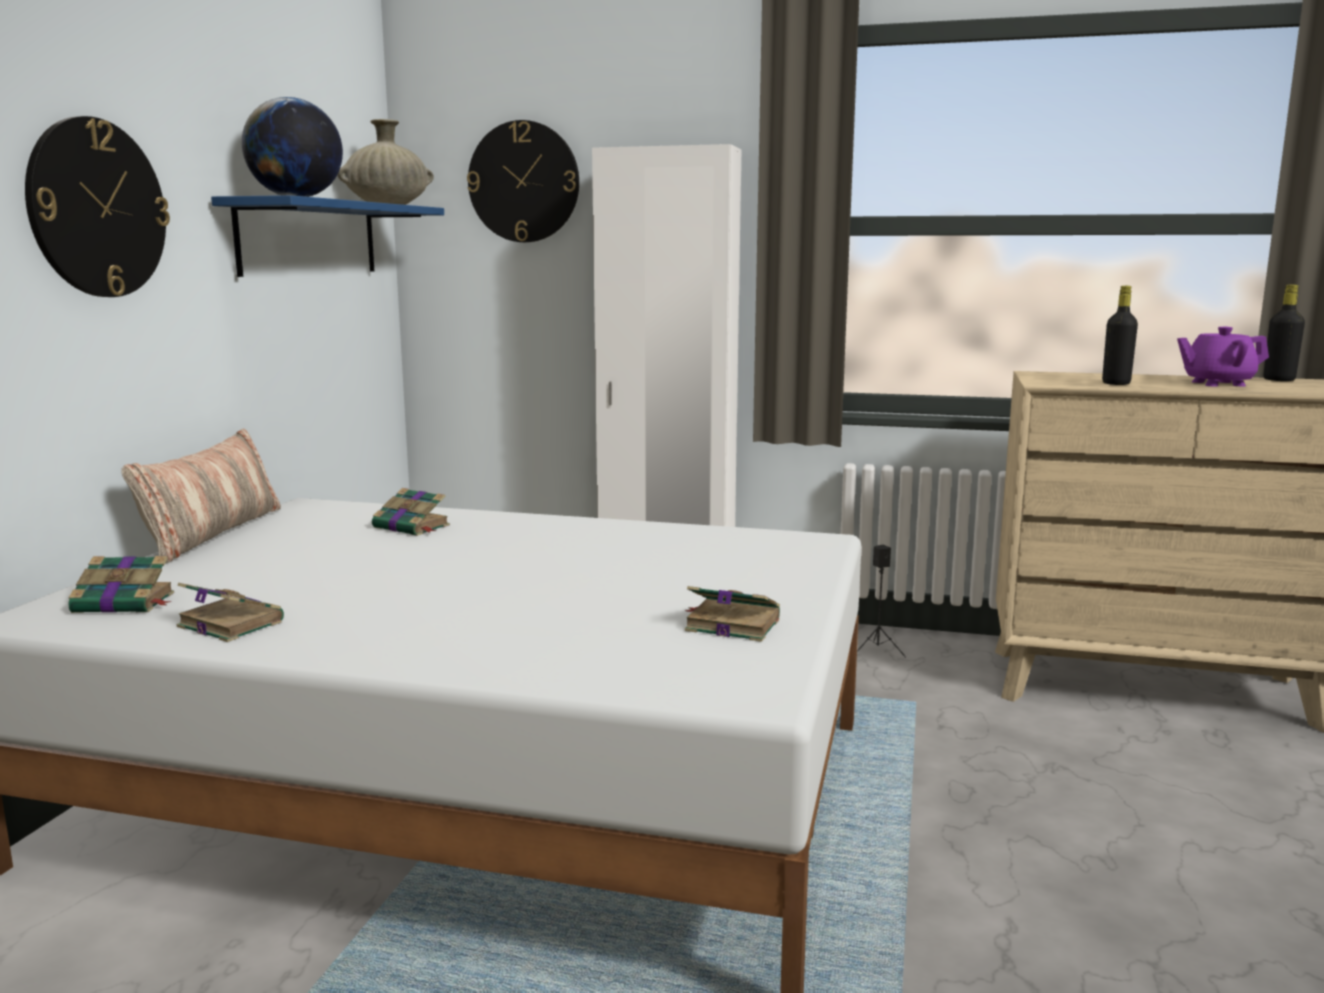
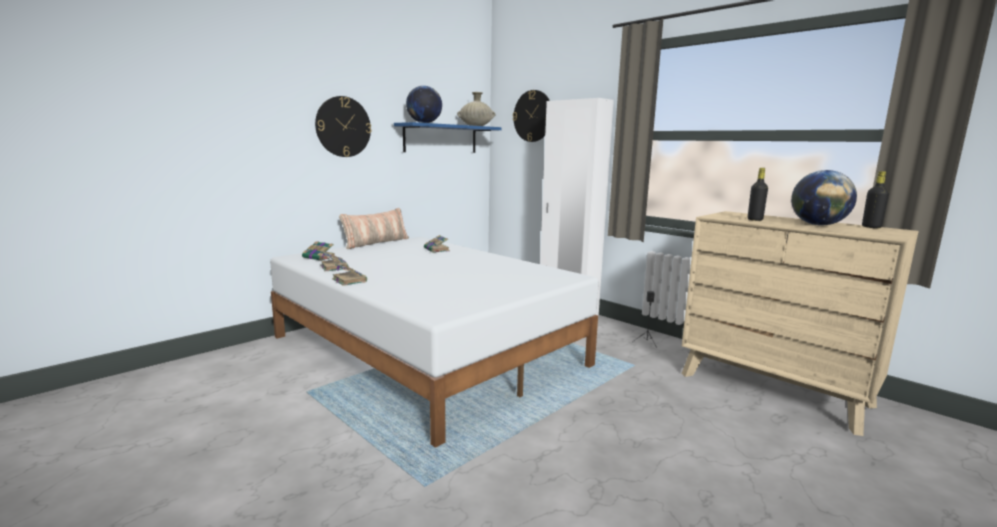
camera: 30 degrees right, 0 degrees up
book [685,586,780,642] -> book moved to [332,263,367,286]
purple teapot [1177,327,1269,387] -> globe [791,170,857,226]

